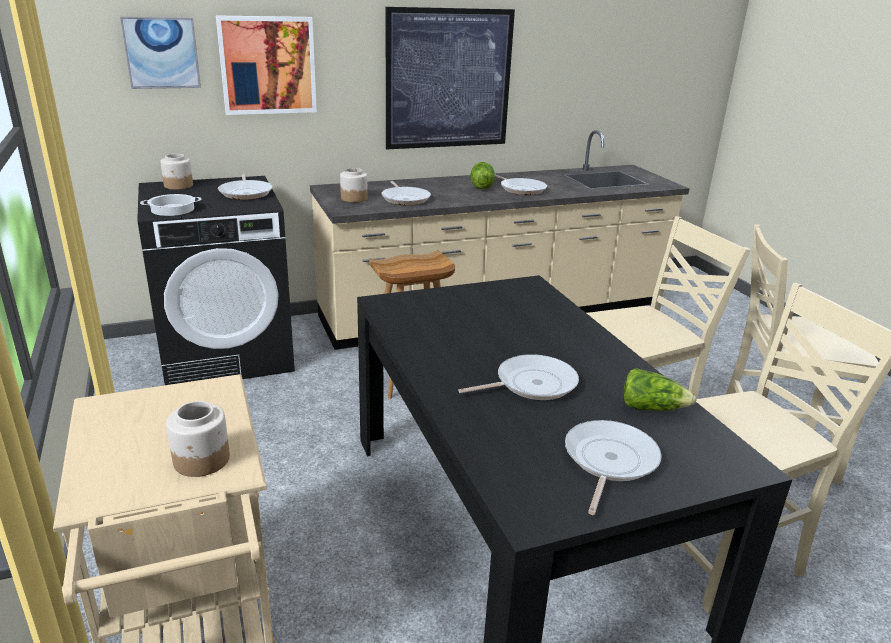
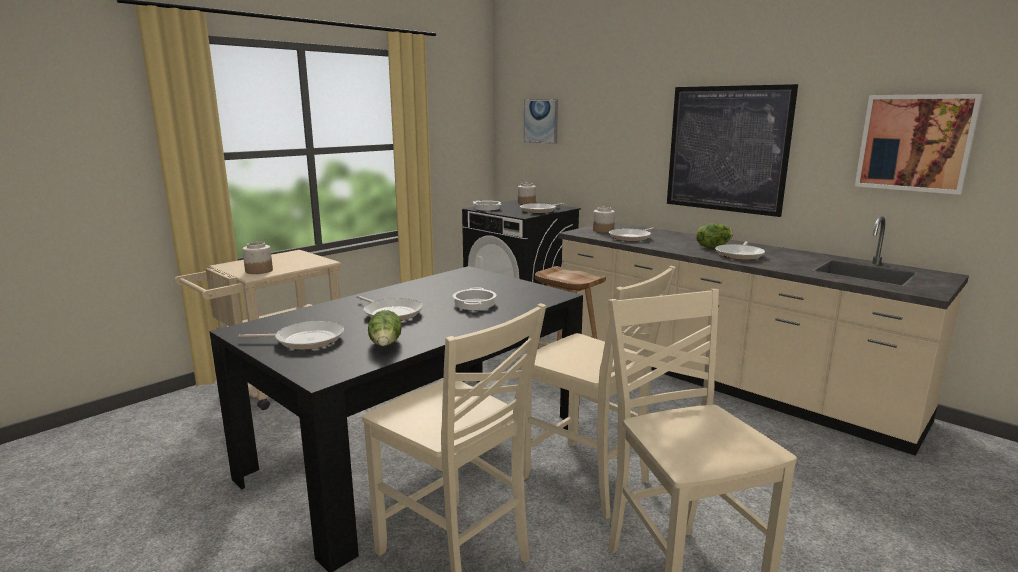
camera: 65 degrees right, 10 degrees down
picture [216,15,317,115] -> picture moved to [855,94,983,195]
none -> cooking pot [453,287,497,310]

